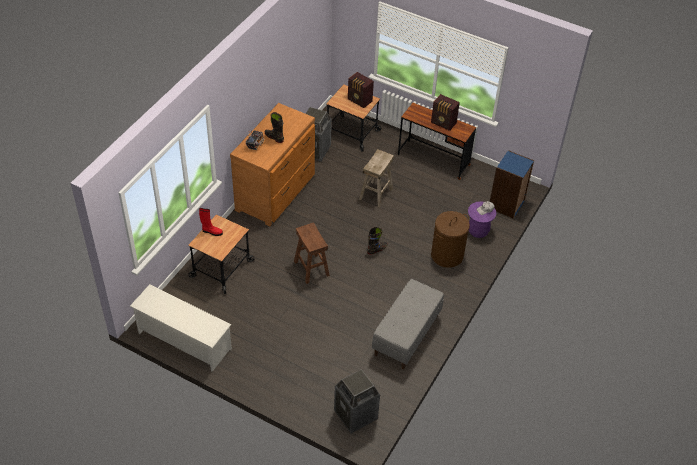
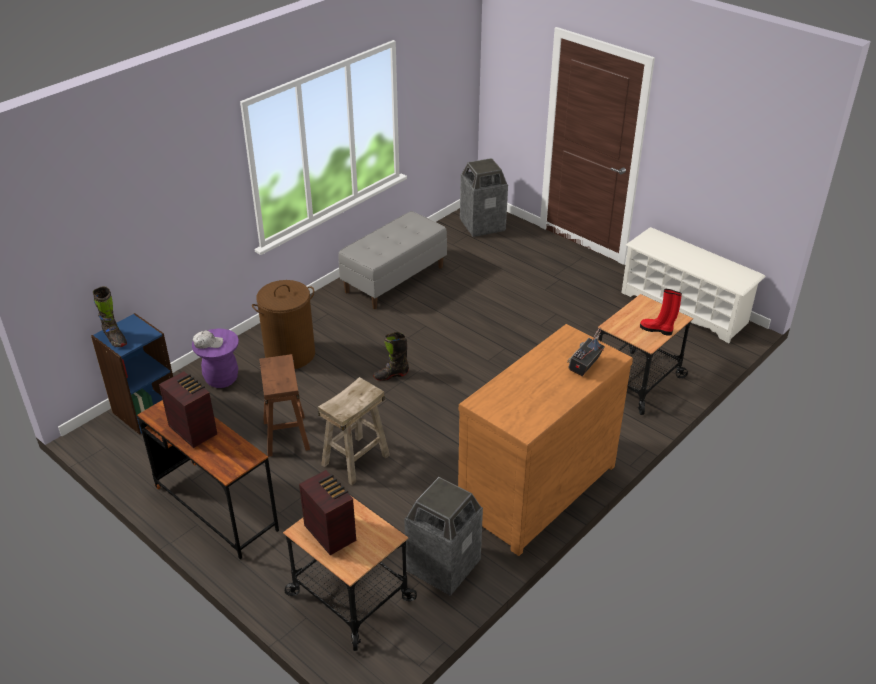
camera: 165 degrees left, 10 degrees down
black boot [265,112,284,143] -> black boot moved to [93,286,127,347]
brown stool [294,222,330,284] -> brown stool moved to [259,354,310,457]

